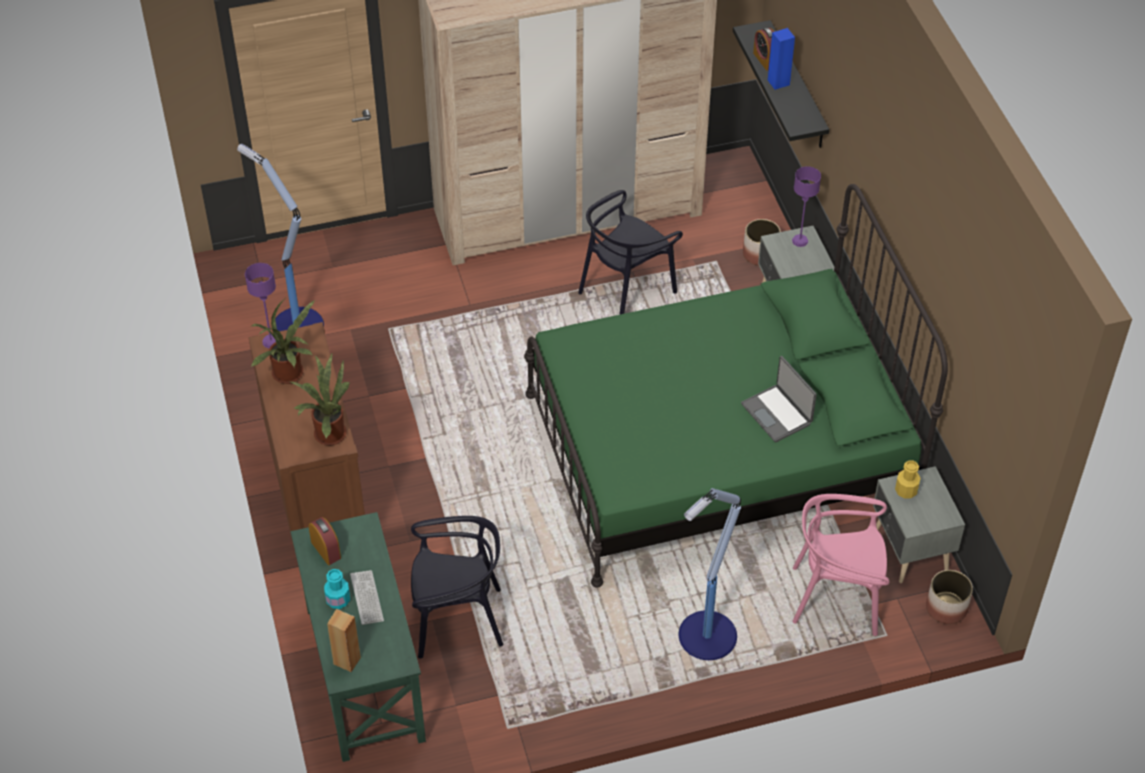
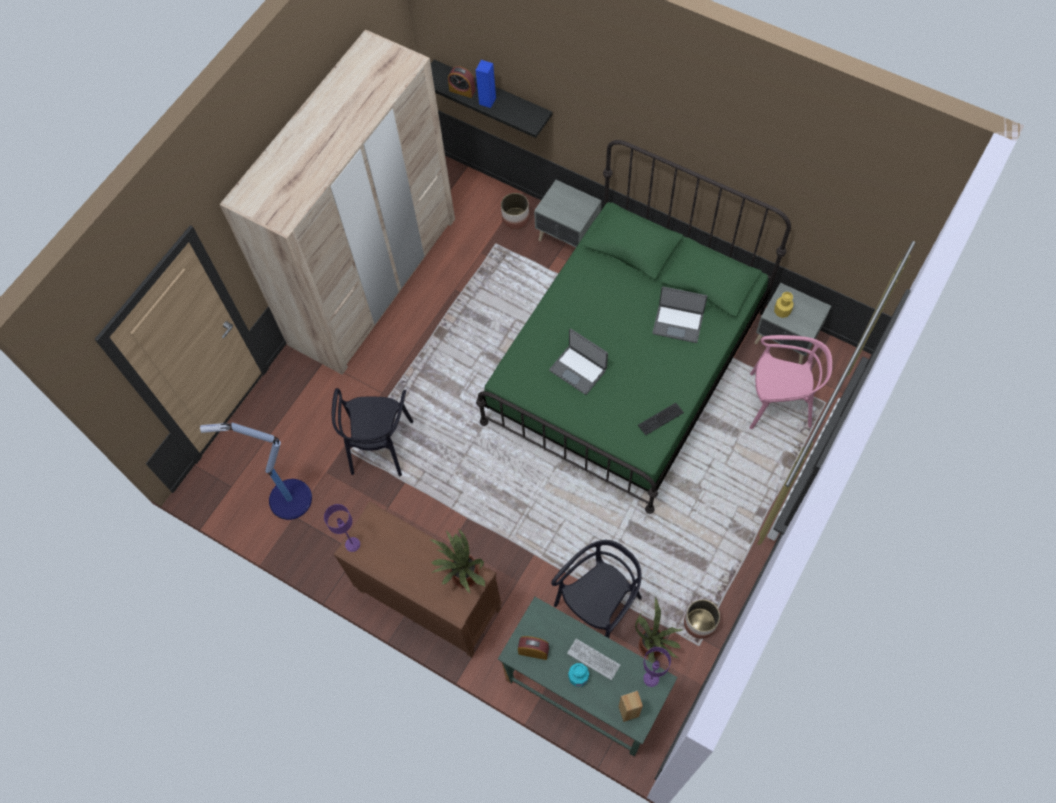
camera: 40 degrees left, 15 degrees up
potted plant [250,299,315,384] -> potted plant moved to [635,597,684,663]
black chair [578,190,683,315] -> black chair moved to [332,388,413,476]
floor lamp [679,488,741,660] -> none
purple table lamp [792,166,821,247] -> purple table lamp moved to [643,647,671,687]
pink chair [793,494,890,636] -> pink chair turned 135 degrees counterclockwise [749,335,832,429]
planter [926,570,973,624] -> planter moved to [684,599,720,639]
none -> laptop [549,328,608,395]
none -> keyboard [638,403,684,435]

